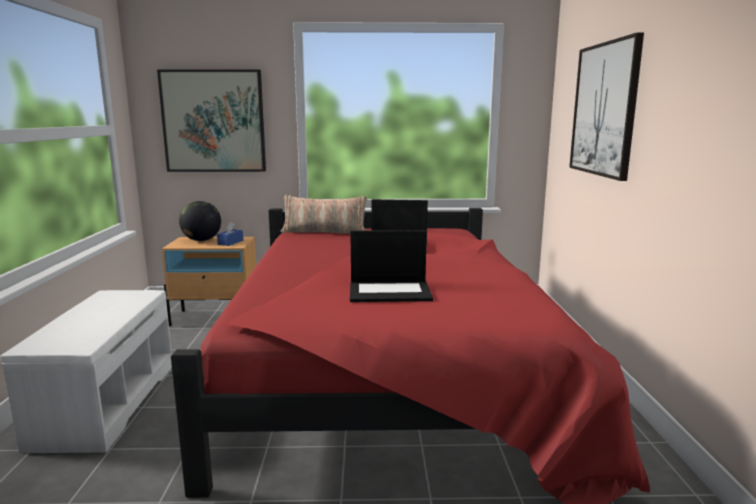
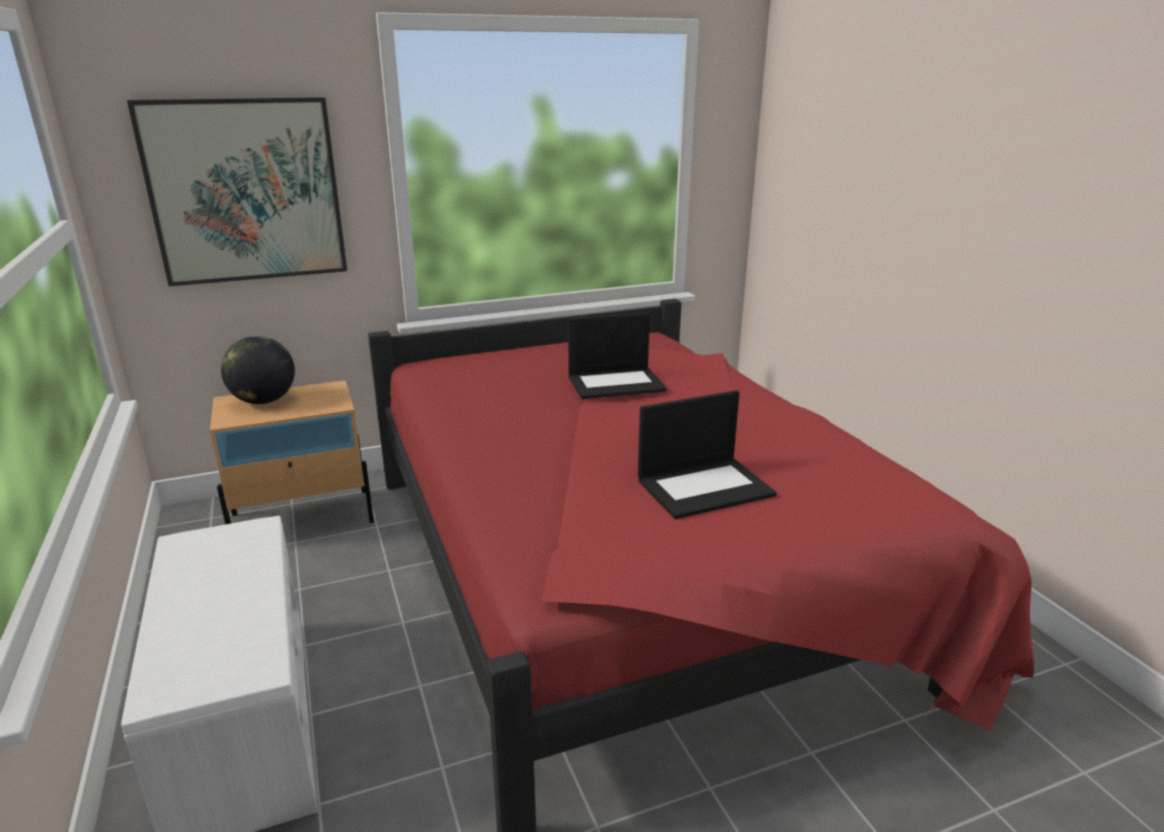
camera: 20 degrees left, 10 degrees up
blue tissue box [217,222,243,246] -> none
pillow [281,195,367,234] -> none
picture [569,32,644,181] -> none

